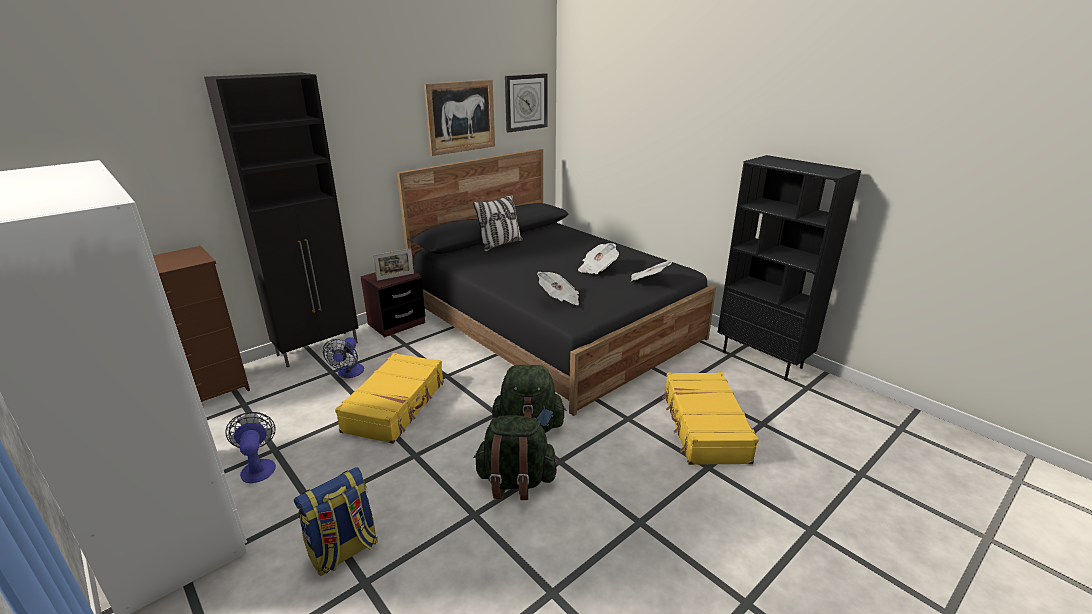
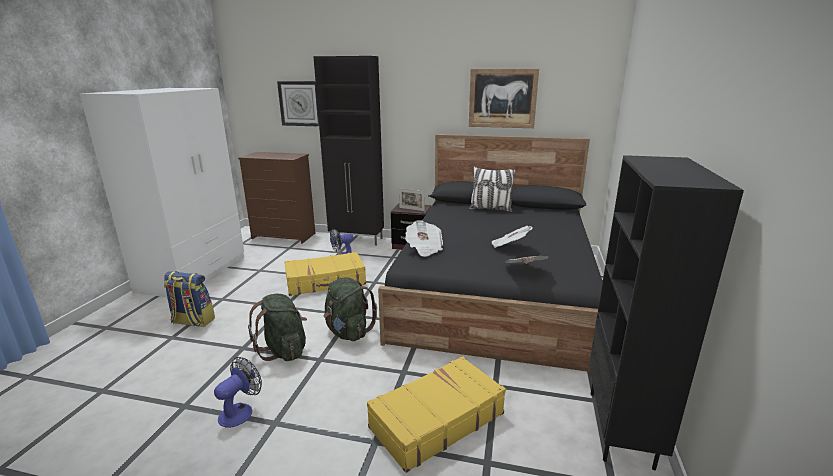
camera: 55 degrees right, 5 degrees down
fan [225,412,276,483] -> fan moved to [214,357,262,428]
wall clock [505,73,548,133] -> wall clock moved to [277,81,319,126]

